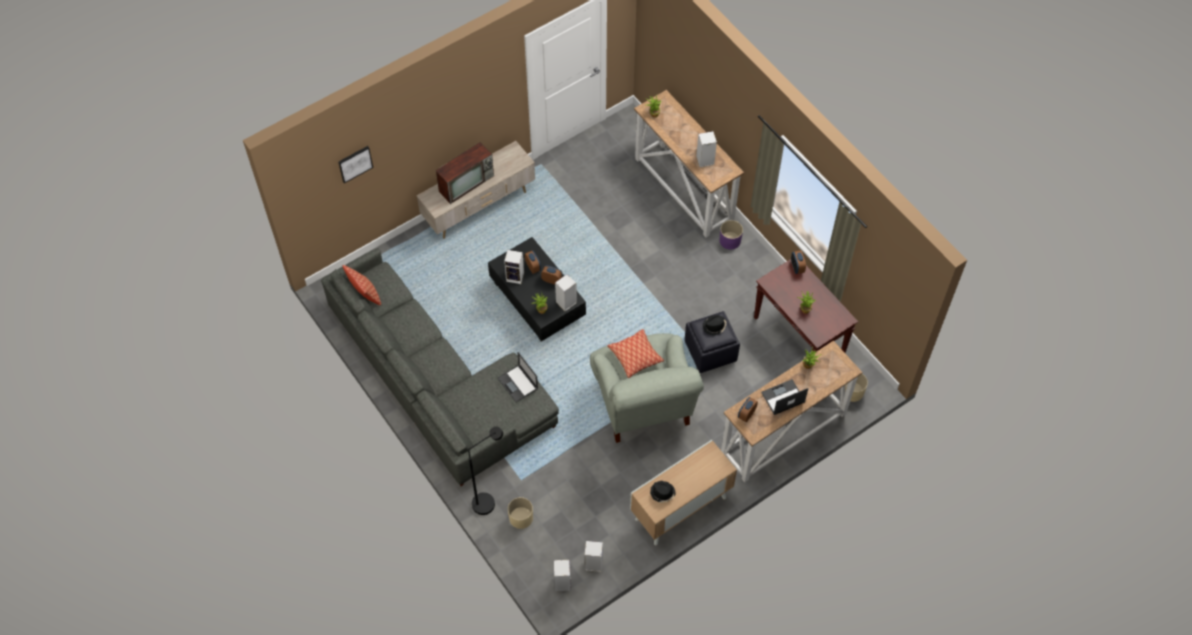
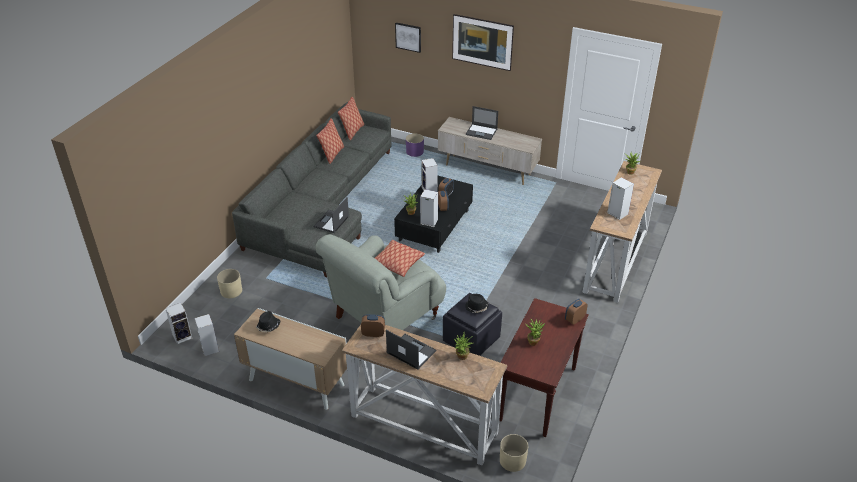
camera: 60 degrees right, 20 degrees down
television [436,142,494,204] -> laptop [466,106,498,140]
black floor lamp [468,427,503,515] -> none
purple planter [720,220,743,250] -> purple planter moved to [406,133,424,157]
none -> pillow [316,118,344,164]
none -> picture [452,14,514,71]

